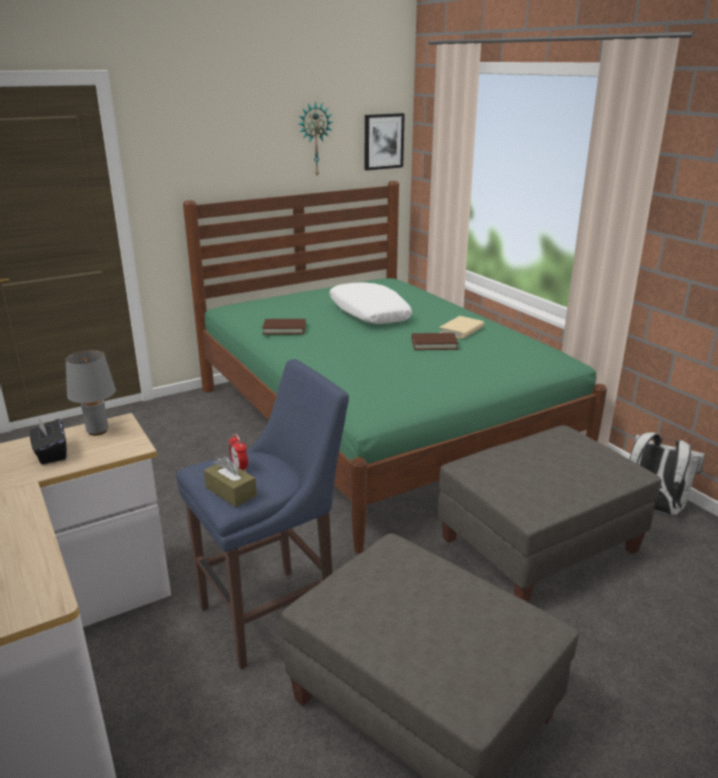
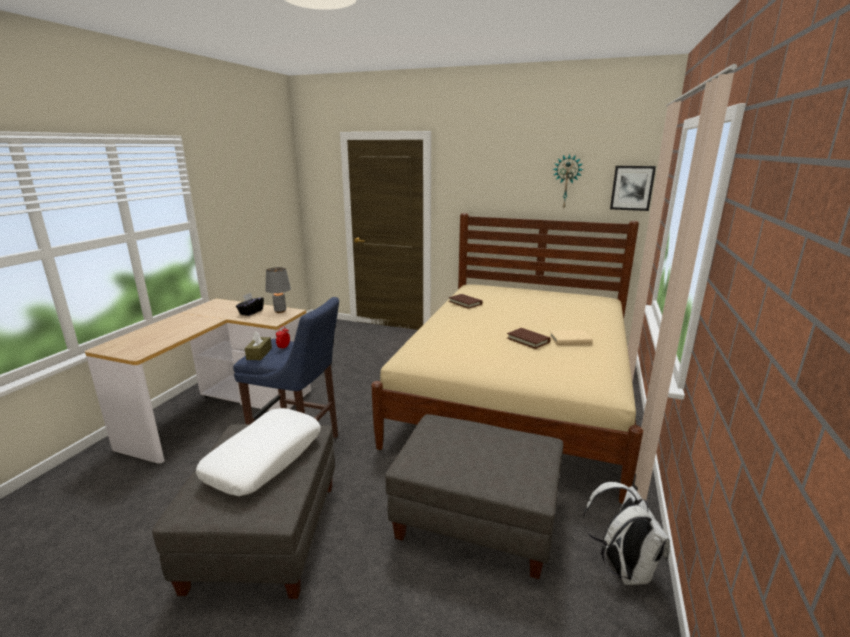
camera: 50 degrees right, 5 degrees down
green bed [183,181,607,553] -> beige bed [371,213,643,504]
white pillow [329,282,412,324] -> white pillow moved to [196,408,321,496]

